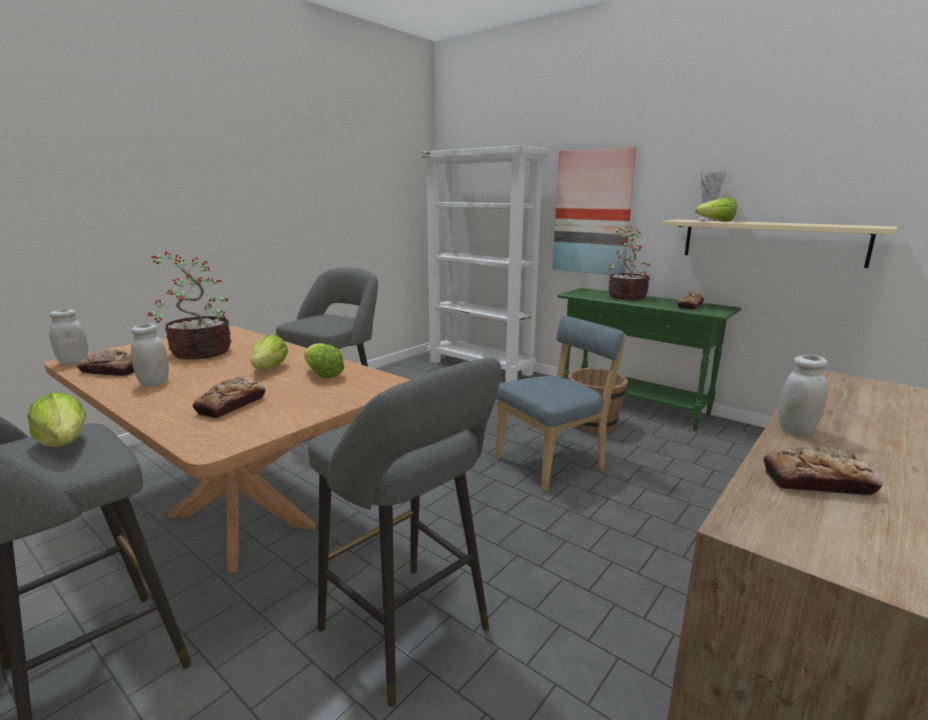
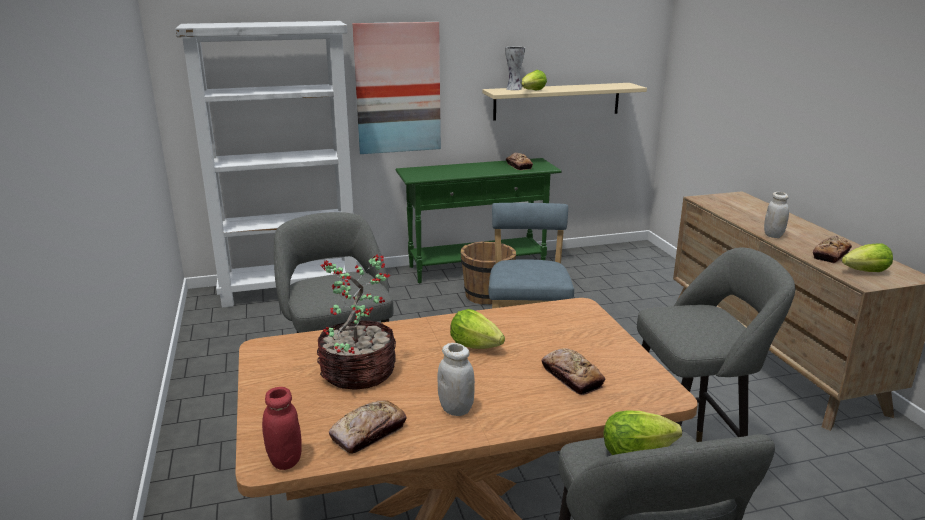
camera: 55 degrees left, 5 degrees up
white jar [49,309,88,365] -> red jar [262,387,302,470]
lettuce [304,343,344,378] -> lettuce moved to [842,244,893,272]
potted plant [608,226,651,300] -> none

